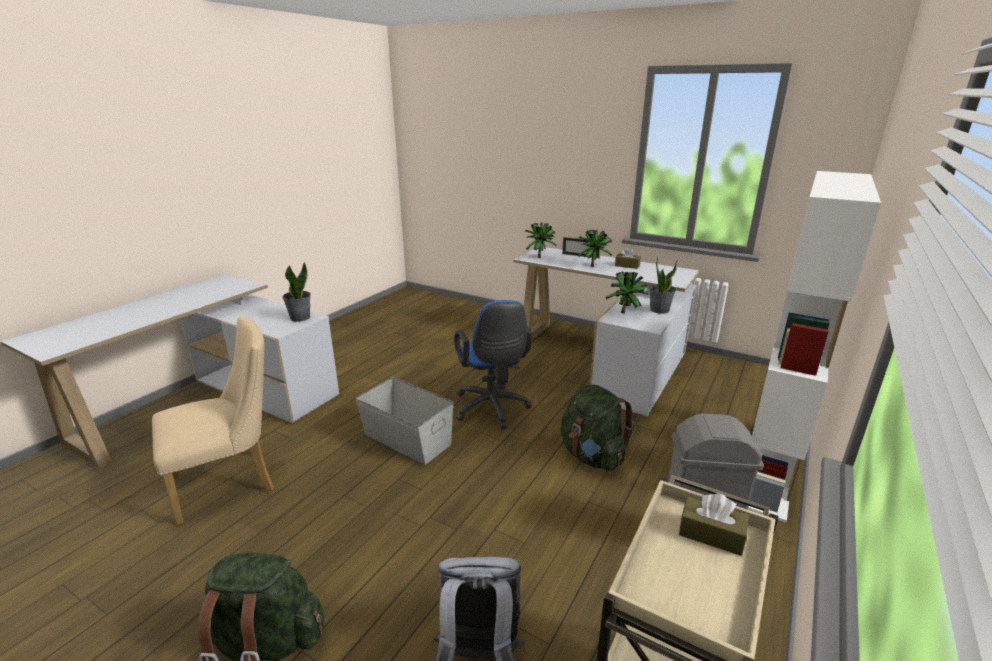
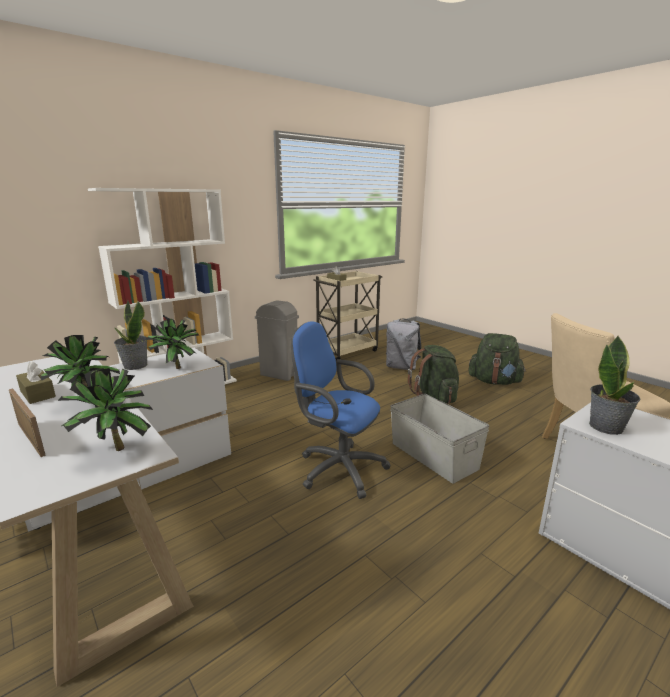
camera: 160 degrees left, 5 degrees down
blue office chair [454,300,532,429] -> blue office chair turned 60 degrees counterclockwise [291,321,391,499]
green backpack [561,385,634,471] -> green backpack moved to [408,345,459,404]

